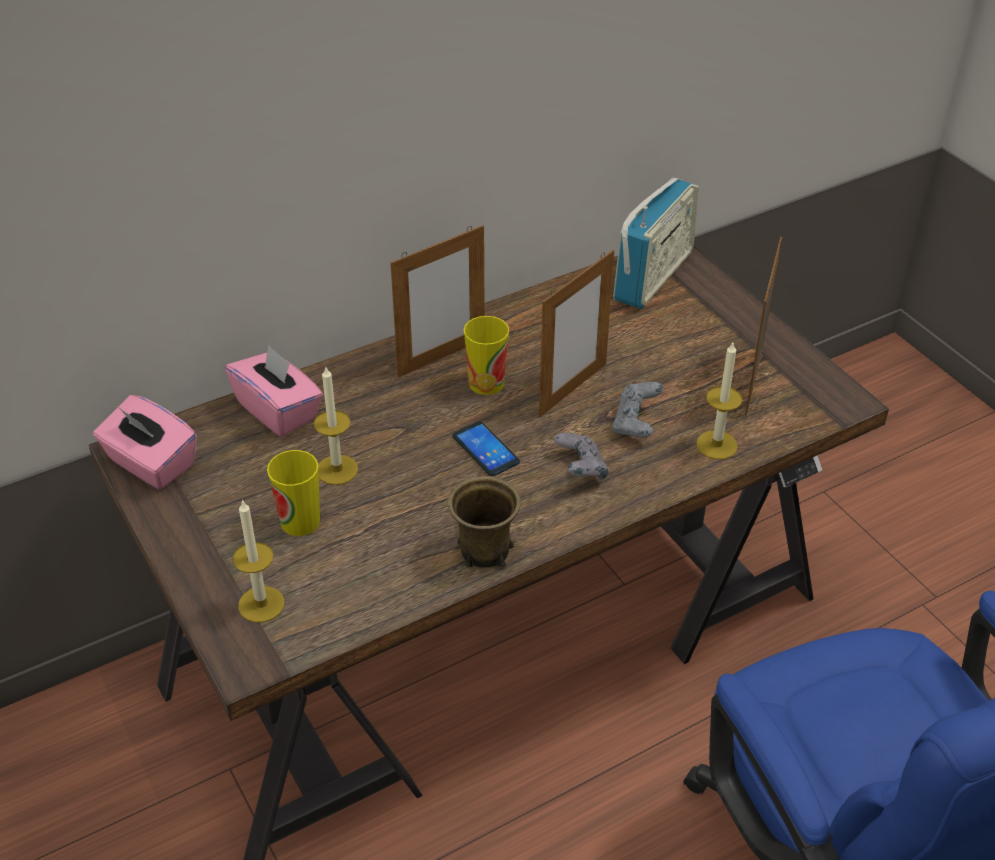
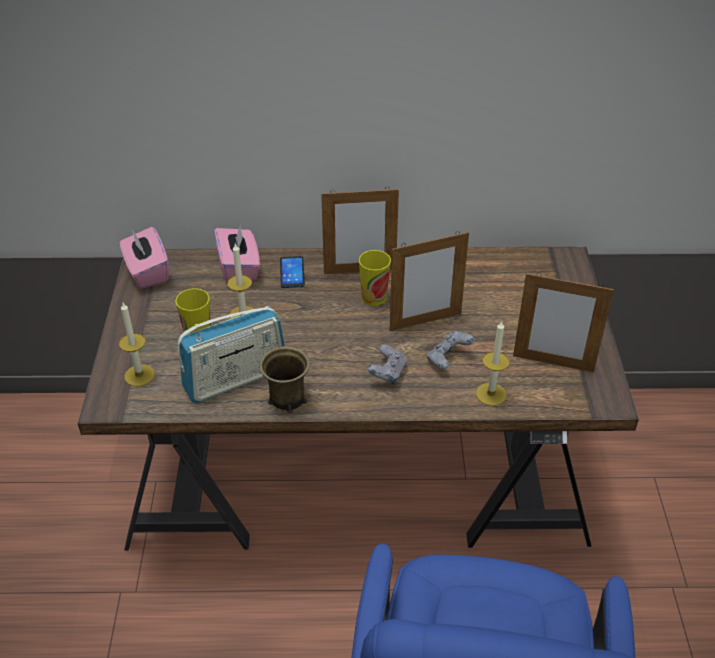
camera: 30 degrees right, 0 degrees up
phone [452,421,520,476] -> phone moved to [280,256,305,288]
radio [613,177,699,309] -> radio moved to [178,306,285,403]
picture frame [745,237,782,417] -> picture frame turned 120 degrees counterclockwise [513,272,614,372]

